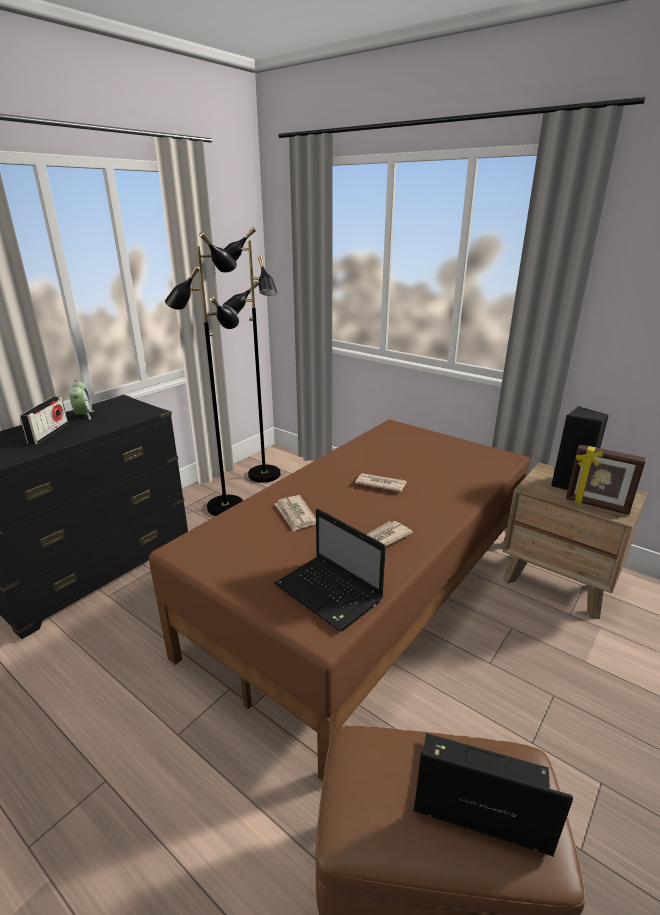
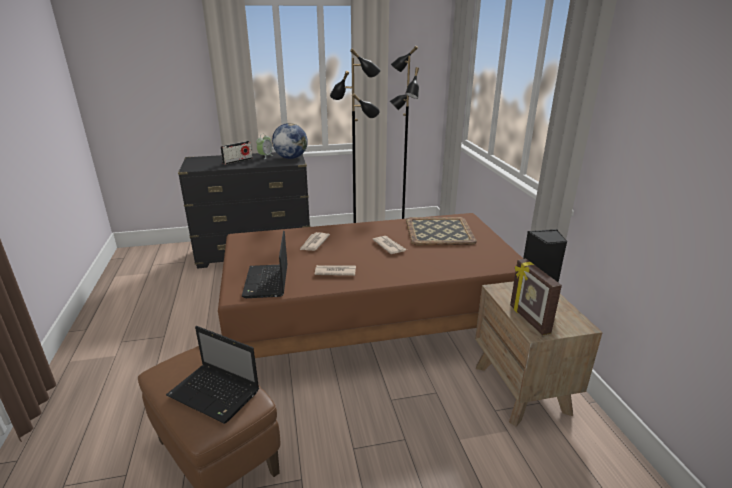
camera: 40 degrees right, 0 degrees up
laptop [413,733,573,857] -> laptop turned 150 degrees clockwise [166,326,259,424]
none -> globe [272,123,308,159]
none -> tray [406,217,477,245]

